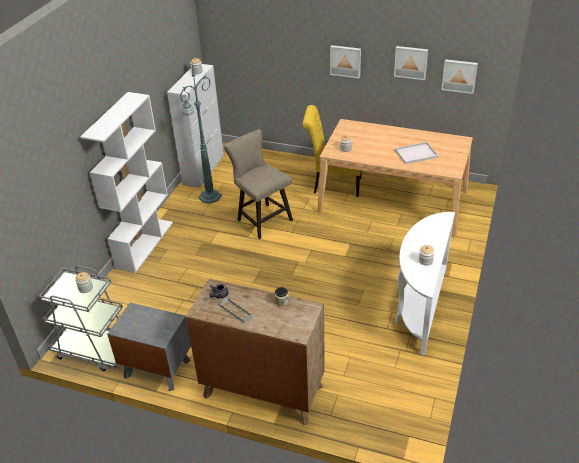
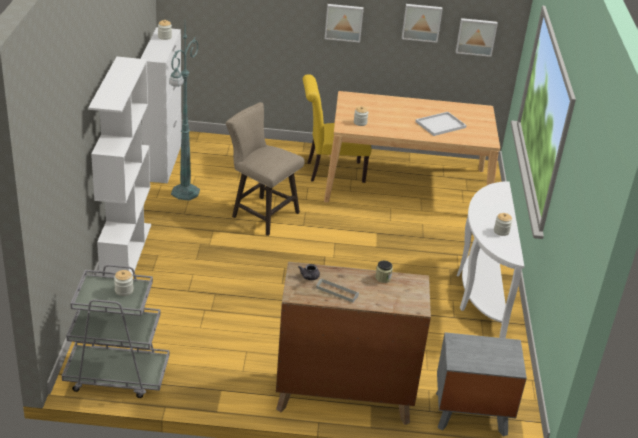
camera: 20 degrees left, 5 degrees down
grey nightstand [107,302,191,391] -> grey nightstand moved to [436,332,527,437]

